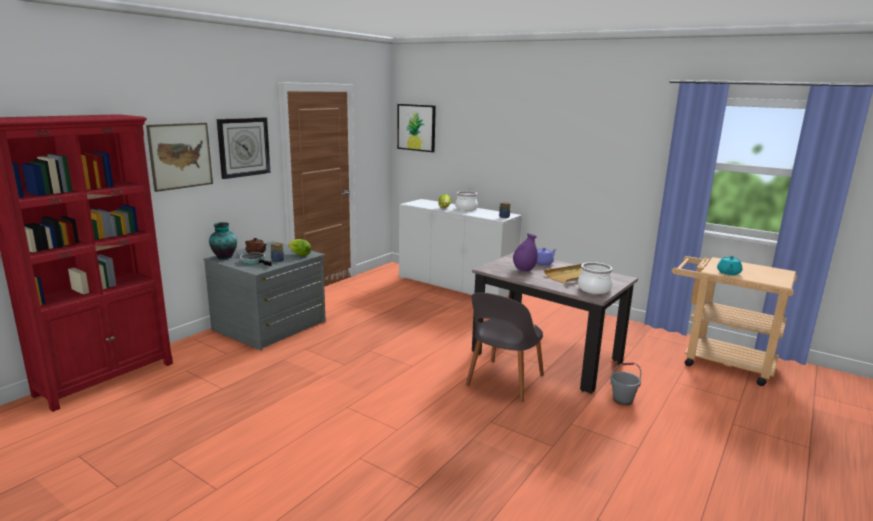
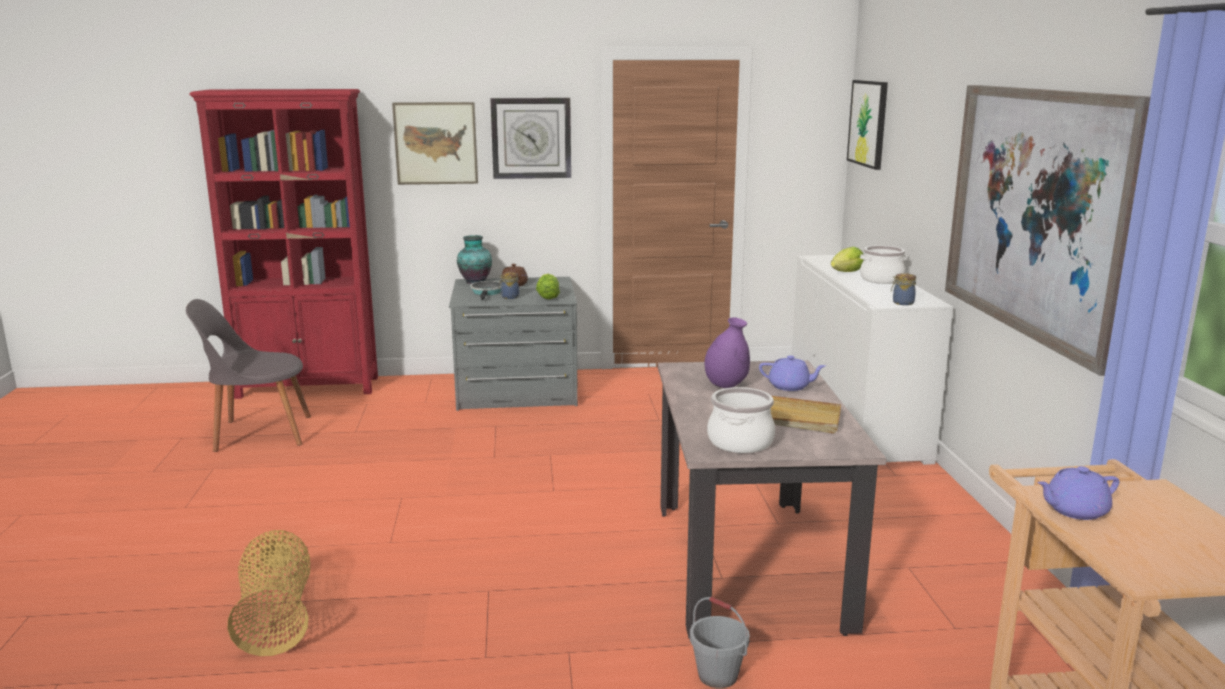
camera: 50 degrees right, 0 degrees up
grey chair [466,293,544,402] -> grey chair moved to [186,299,311,452]
turquoise teapot [717,256,742,275] -> purple teapot [1037,466,1120,520]
none -> basket [227,530,311,656]
none -> picture [945,85,1151,376]

